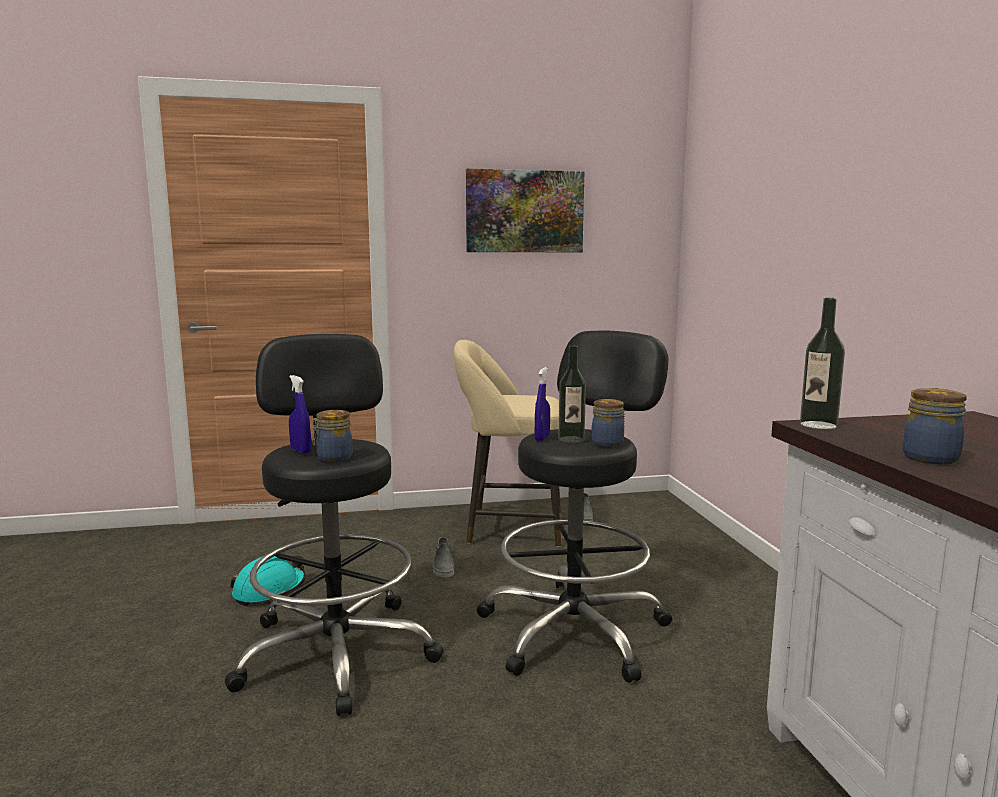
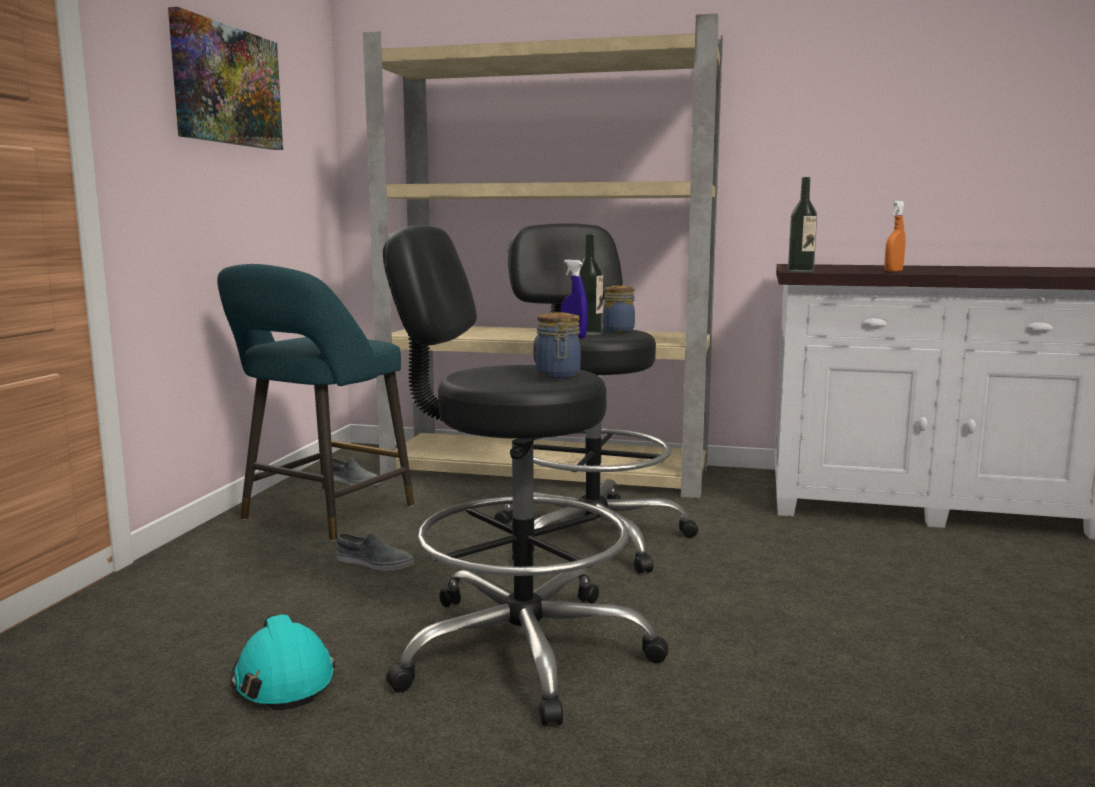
camera: 65 degrees left, 0 degrees up
blue spray bottle [289,375,311,454] -> none
beige stool [454,340,561,547] -> turquoise stool [217,264,414,541]
jar [903,388,967,465] -> orange spray bottle [885,200,905,272]
none -> beige bookcase [363,13,723,499]

